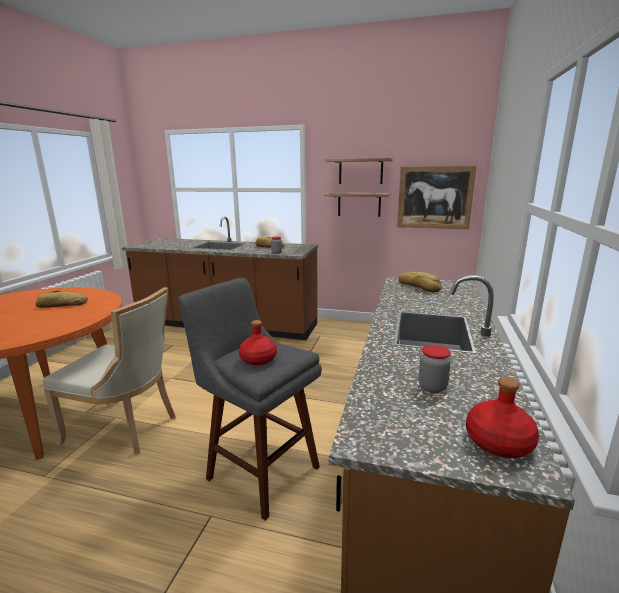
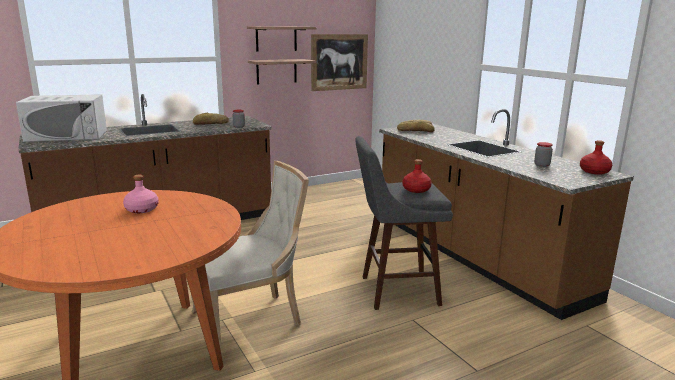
camera: 45 degrees left, 0 degrees up
bread [35,290,88,308] -> pink bottle [123,175,159,213]
none -> white microwave [16,94,107,142]

